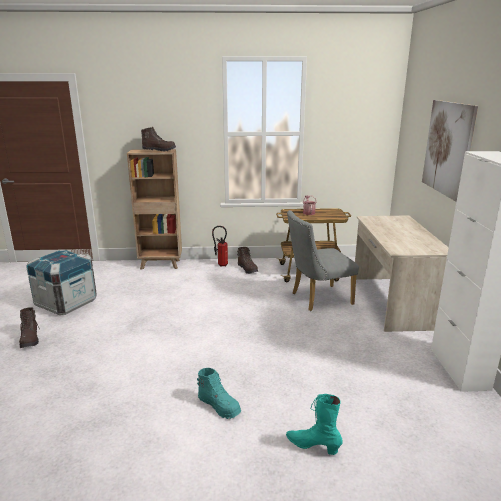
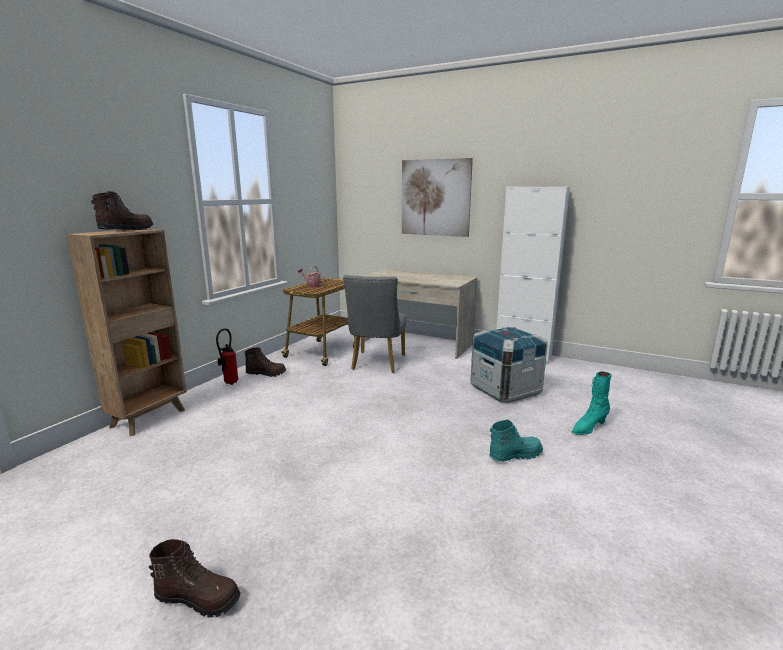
camera: 60 degrees left, 5 degrees down
crate [26,250,97,315] -> crate moved to [470,327,547,403]

